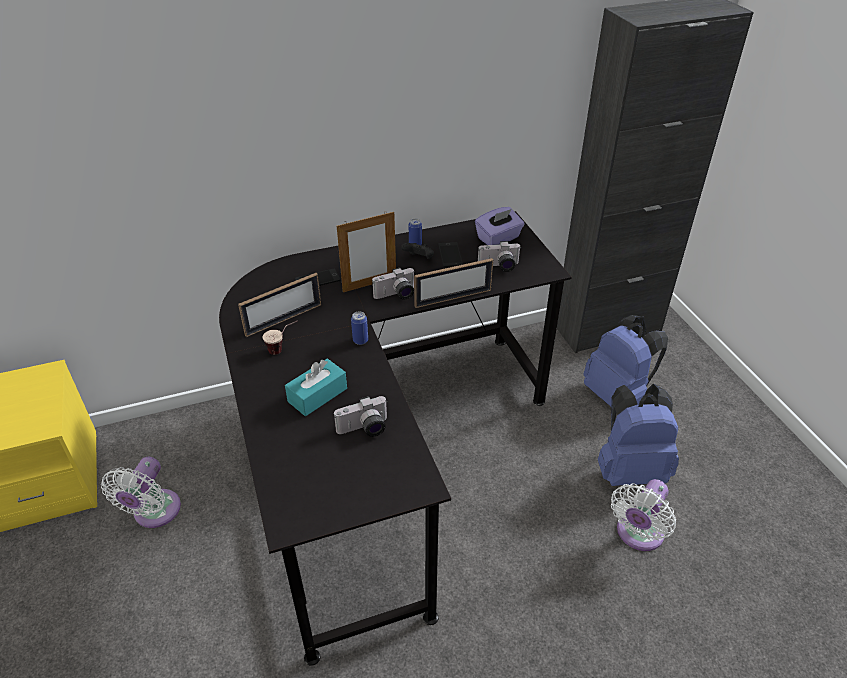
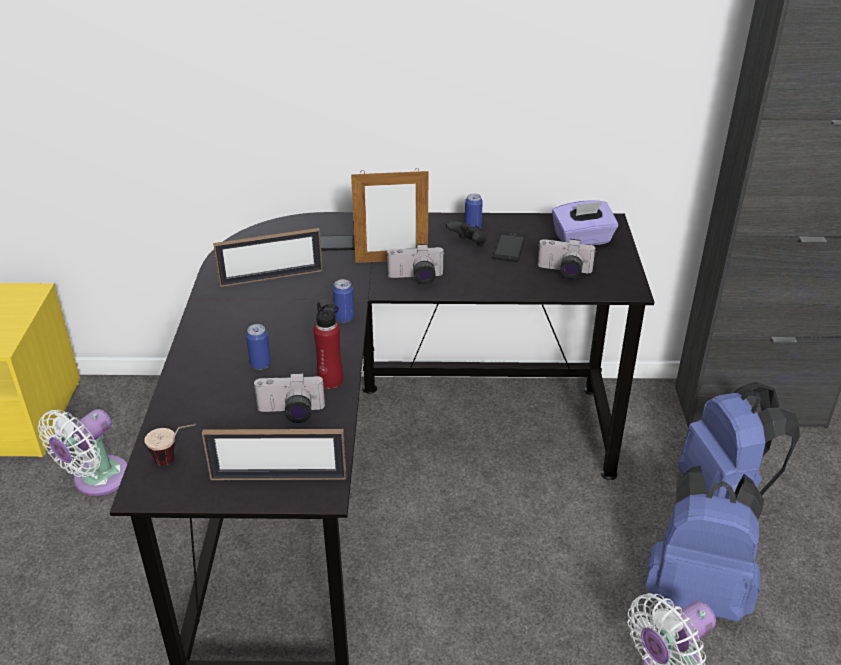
camera: 20 degrees right, 5 degrees down
cup [263,321,298,355] -> cup moved to [144,424,196,466]
turquoise tissue box [285,359,347,416] -> can [246,324,271,370]
picture frame [414,258,493,308] -> picture frame moved to [202,429,347,480]
none -> red bottle [314,302,343,389]

